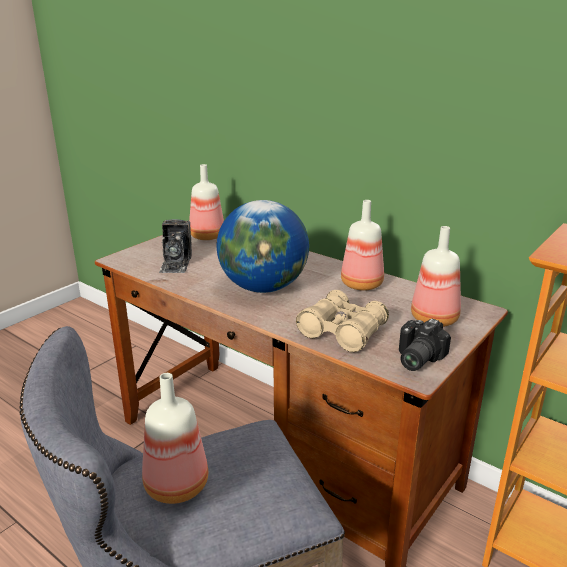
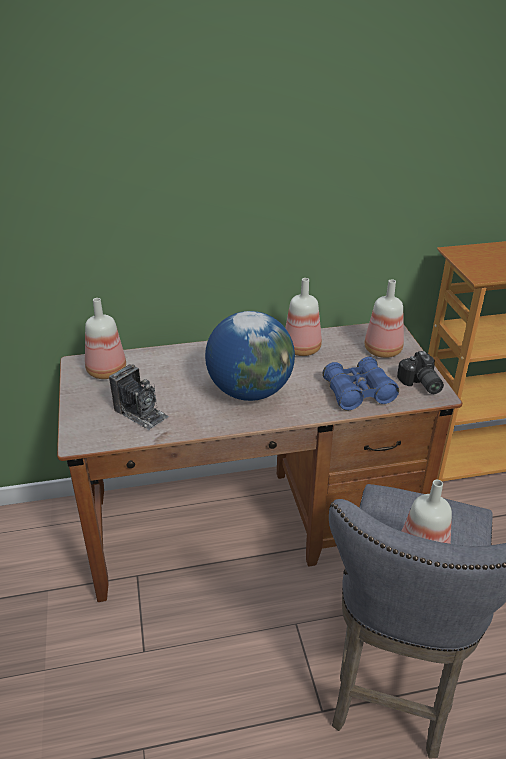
camera: 50 degrees left, 10 degrees up
beige binoculars [296,290,389,352] -> blue binoculars [323,357,399,410]

